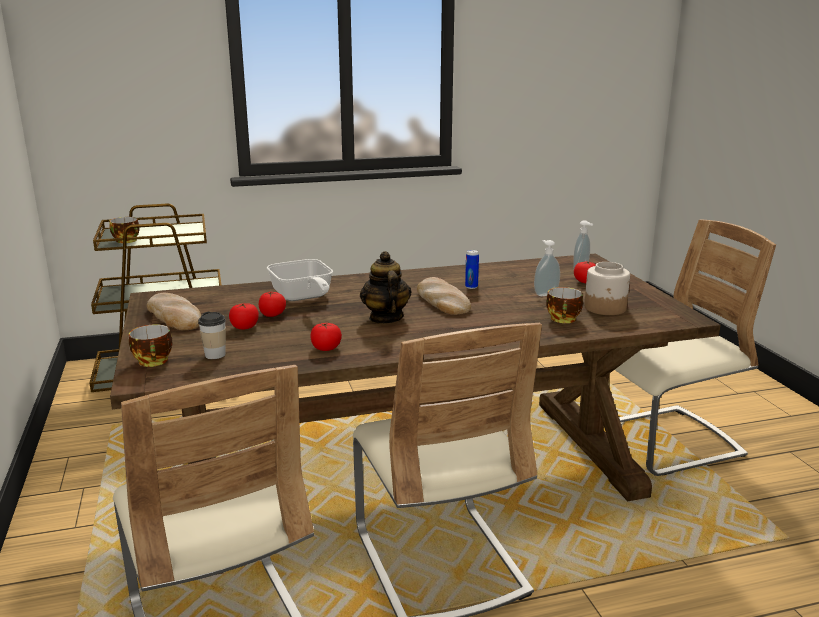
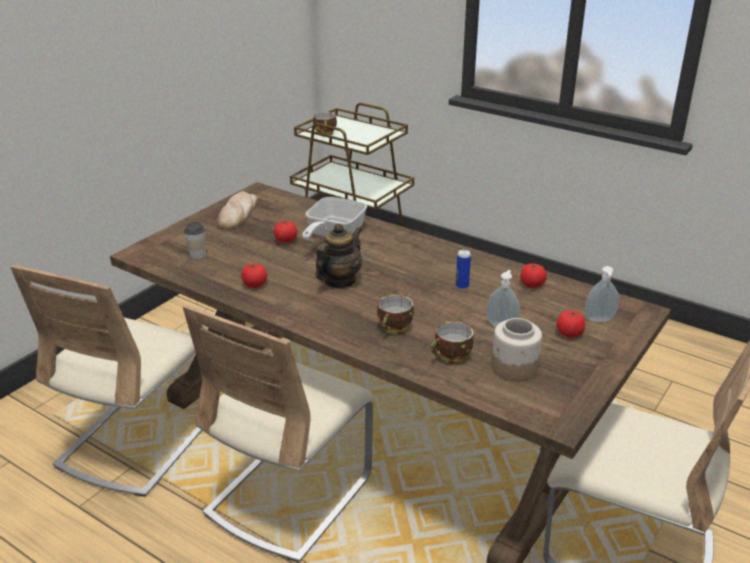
camera: 50 degrees right, 10 degrees up
cup [129,324,173,367] -> cup moved to [377,295,414,334]
tomato [229,303,259,329] -> tomato moved to [520,264,547,288]
bread [417,277,471,315] -> none

